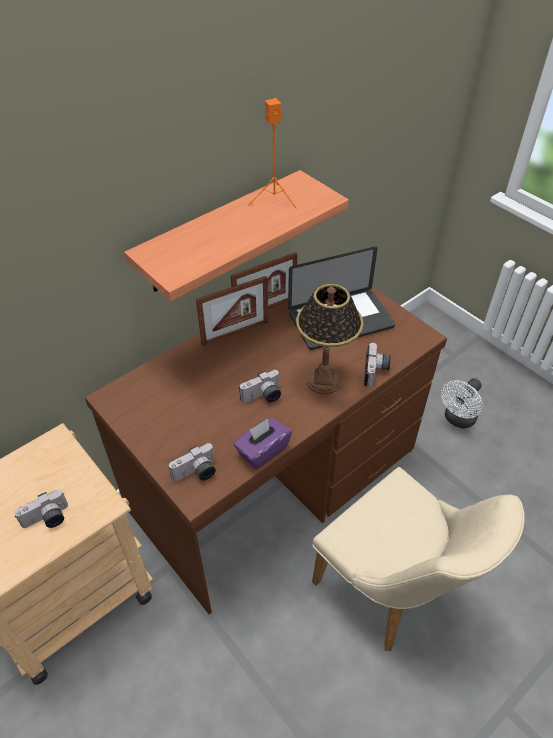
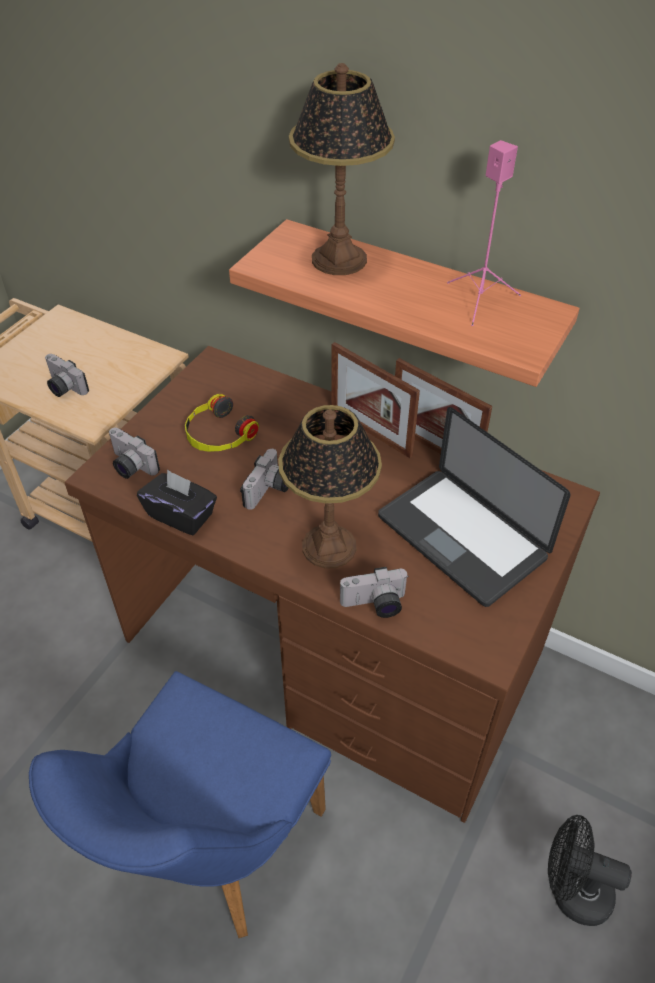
camera: 70 degrees right, 0 degrees up
purple tissue box [234,417,292,469] -> black tissue box [137,469,217,535]
camera [239,370,281,403] -> camera turned 105 degrees counterclockwise [240,449,289,510]
orange speaker [249,98,297,209] -> pink speaker [447,140,521,326]
beige chair [312,467,525,651] -> blue chair [29,671,331,938]
white fan [441,378,482,428] -> black fan [548,815,632,926]
none -> headphones [185,394,259,452]
none -> table lamp [289,63,395,275]

